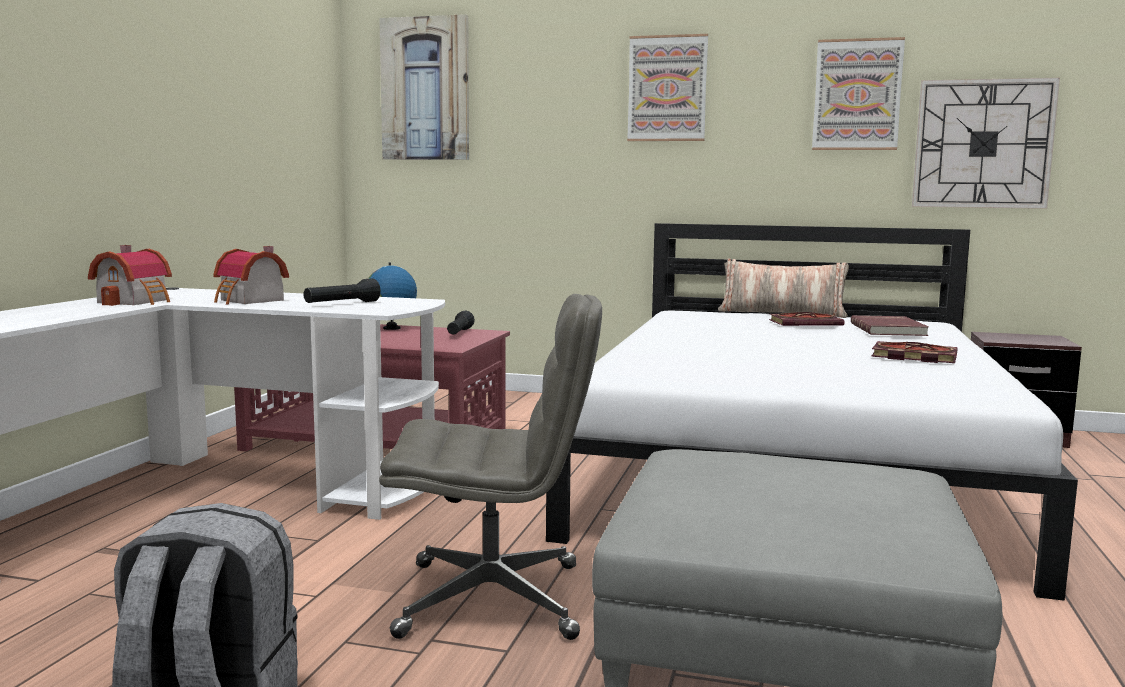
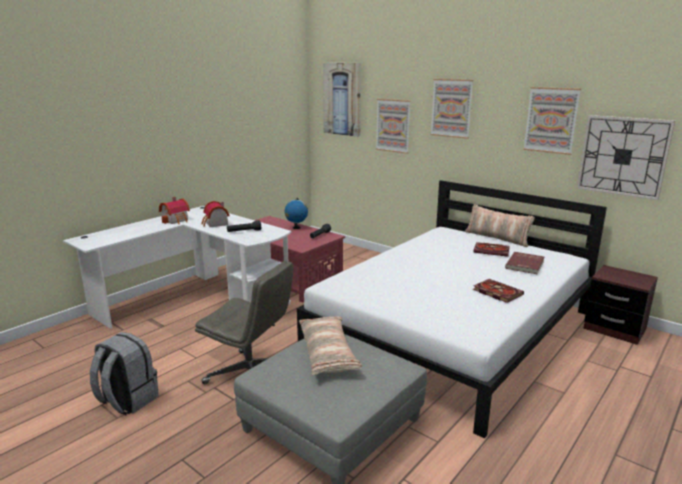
camera: 25 degrees right, 10 degrees up
none -> pillow [299,317,362,375]
none -> picture [376,99,411,154]

